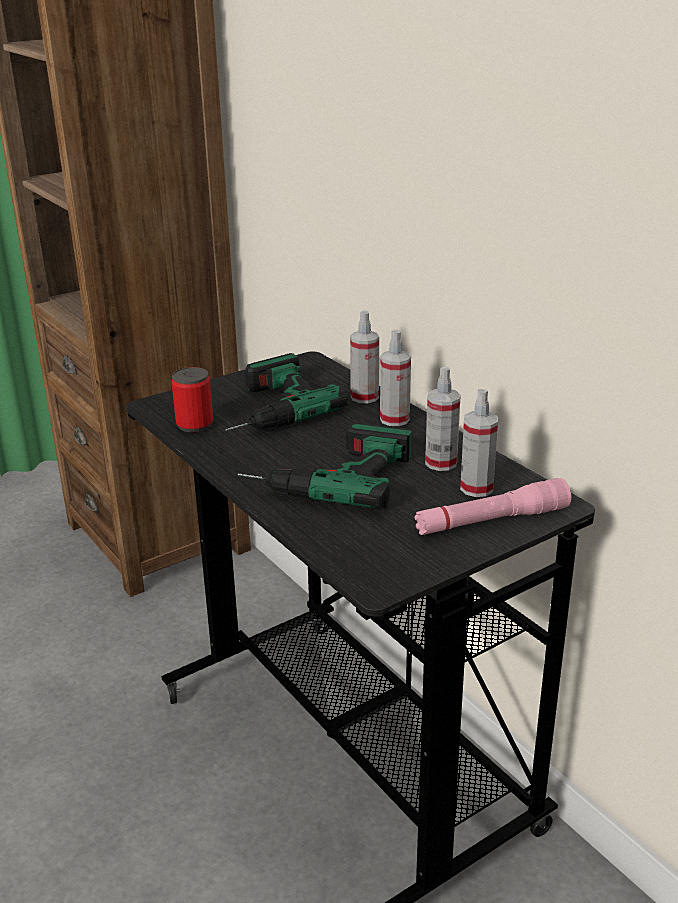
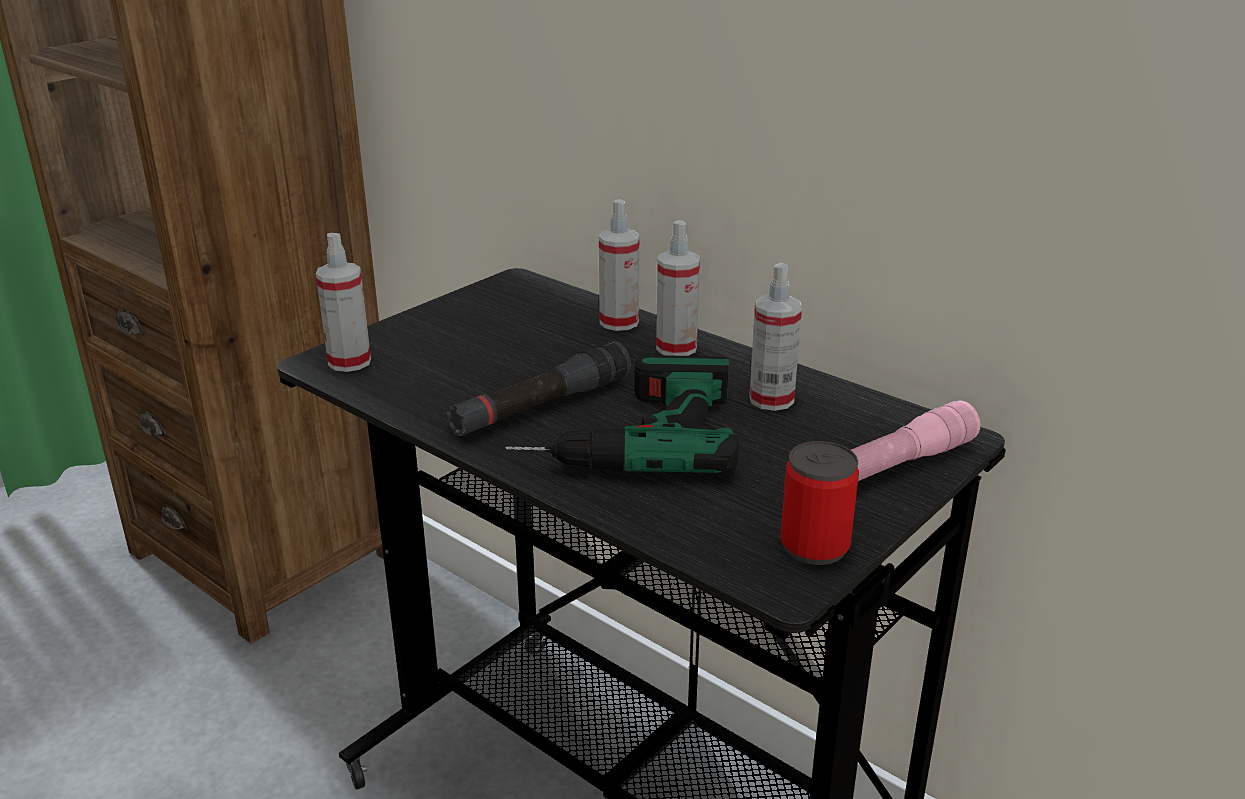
camera: 15 degrees left, 0 degrees up
can [172,367,213,432] -> can moved to [780,441,859,565]
power drill [225,353,348,431] -> none
spray bottle [460,389,498,497] -> spray bottle moved to [316,233,371,372]
none -> black flashlight [446,341,631,436]

